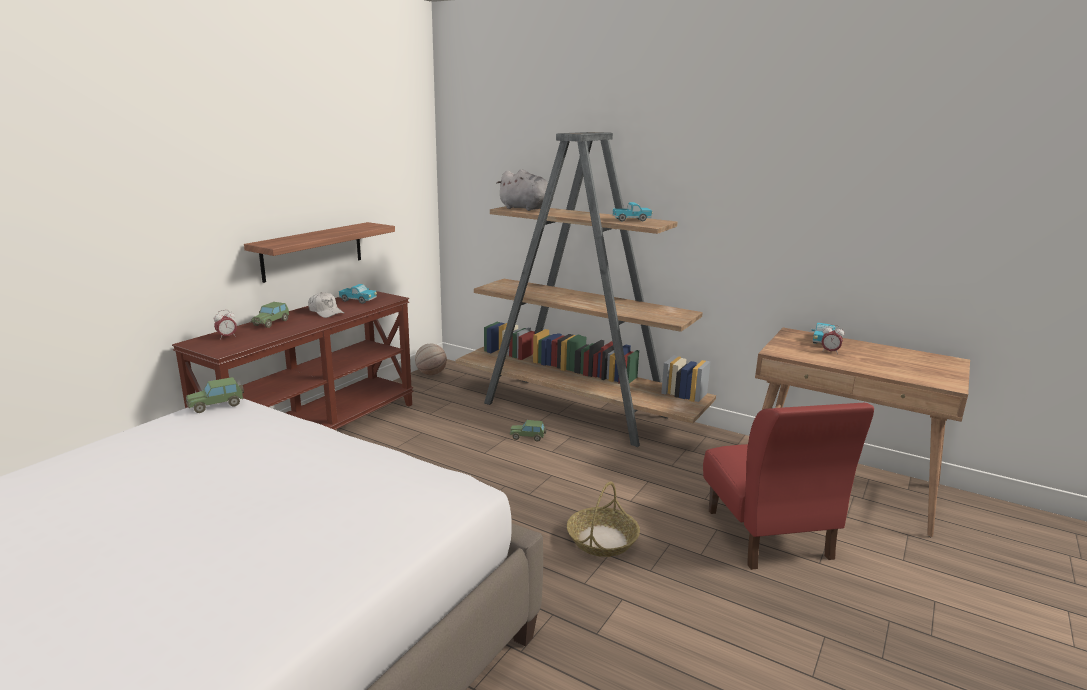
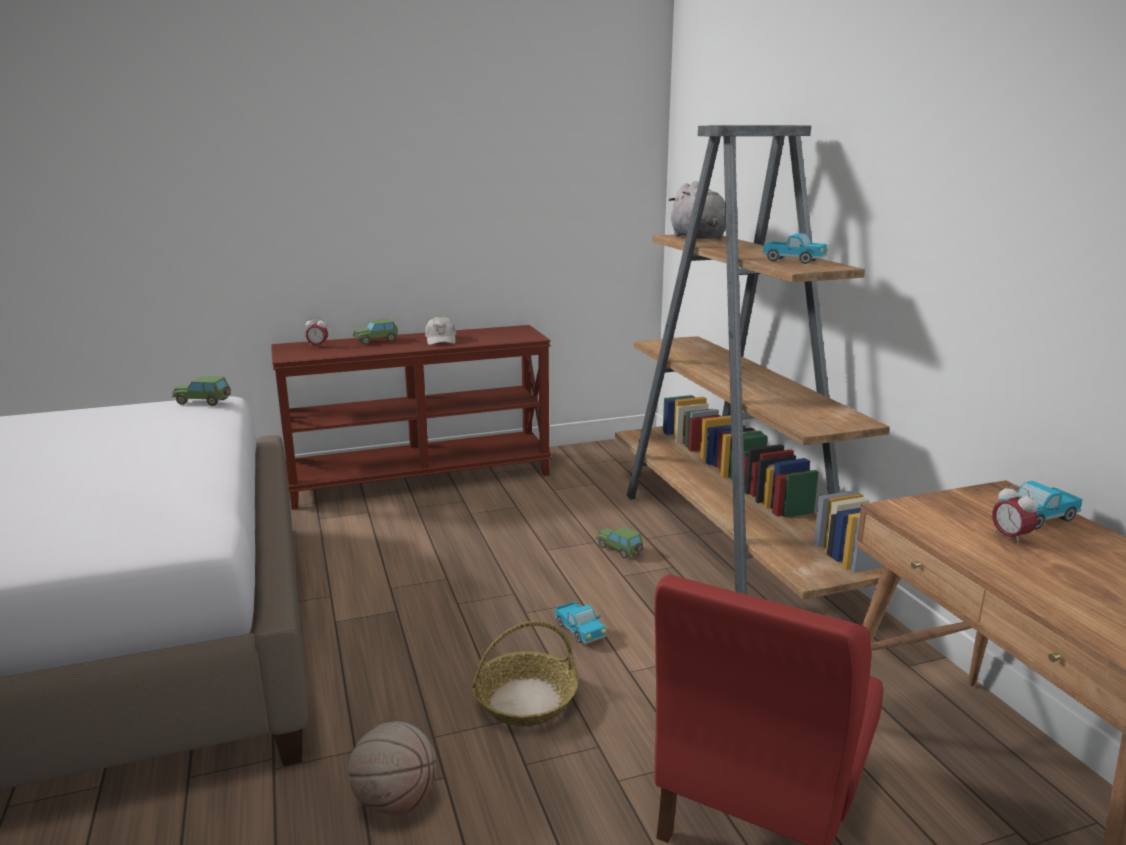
camera: 40 degrees right, 0 degrees up
shelf [244,222,395,283] -> none
toy truck [339,284,377,304] -> toy truck moved to [554,601,606,644]
basketball [415,343,447,375] -> basketball moved to [348,721,436,815]

